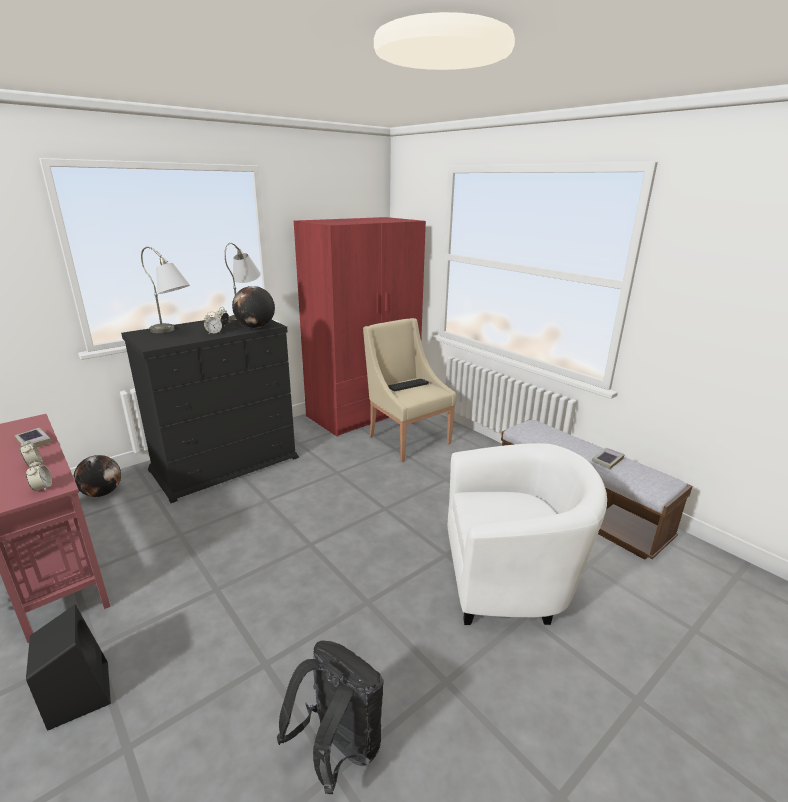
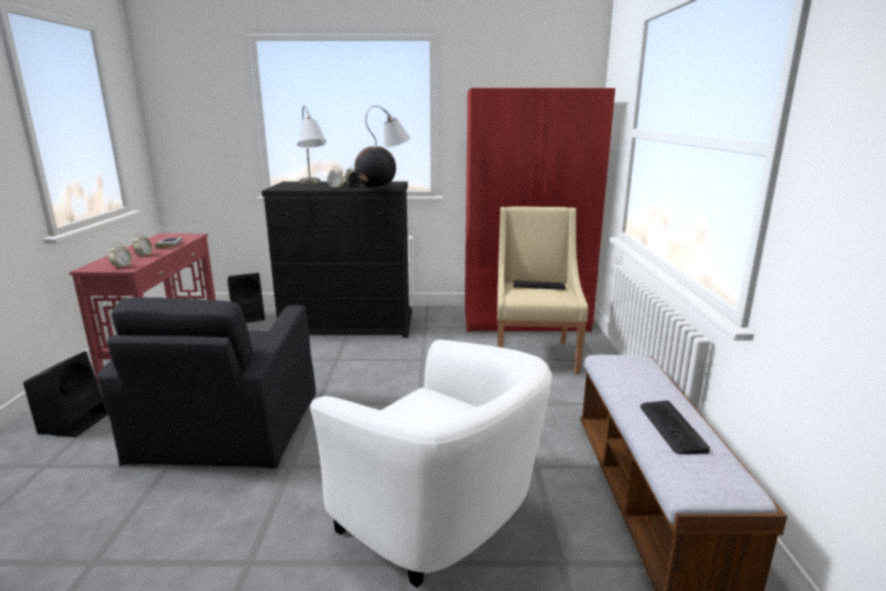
camera: 40 degrees right, 5 degrees down
globe [74,455,121,497] -> black speaker [228,273,265,323]
black backpack [277,641,384,794] -> none
book [592,448,625,470] -> keyboard [640,401,710,454]
none -> black armchair [97,297,316,468]

